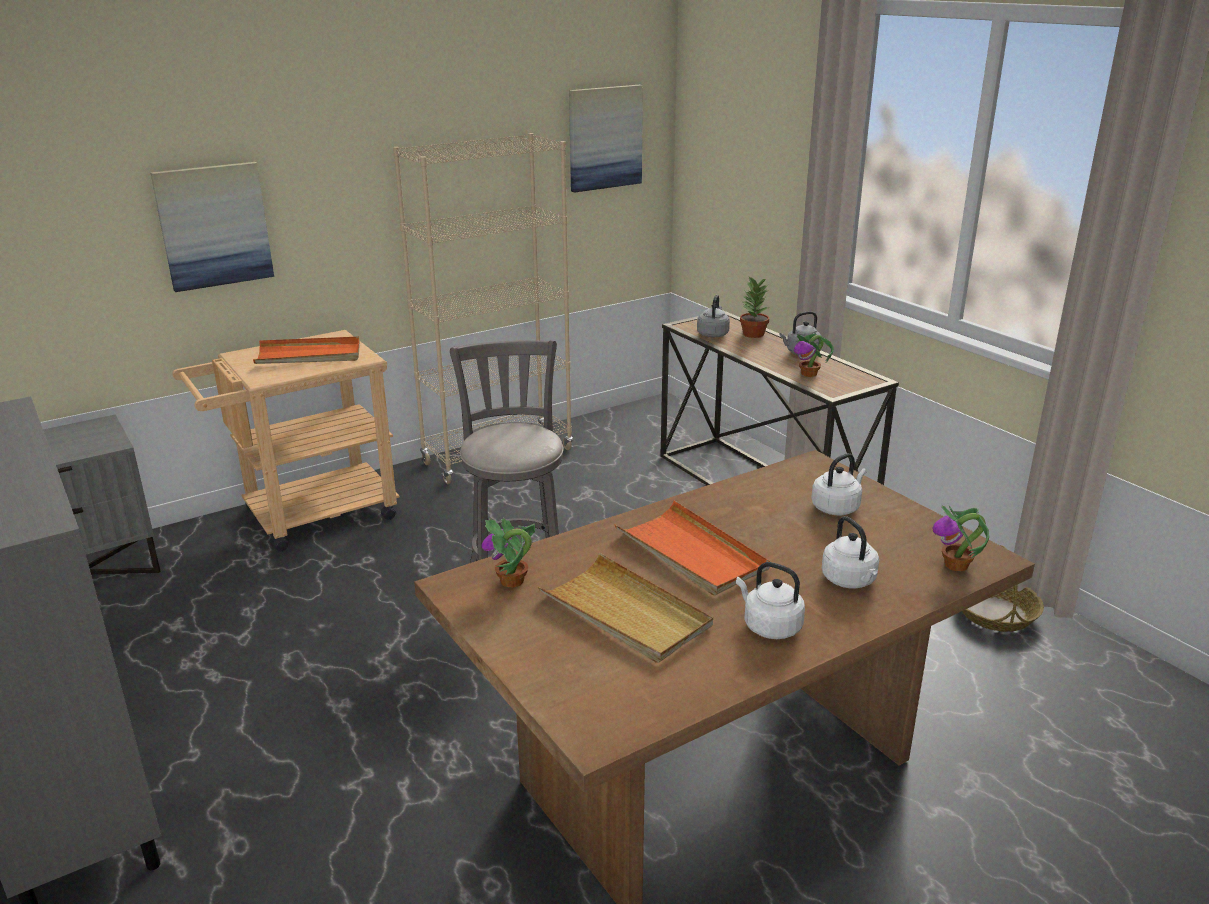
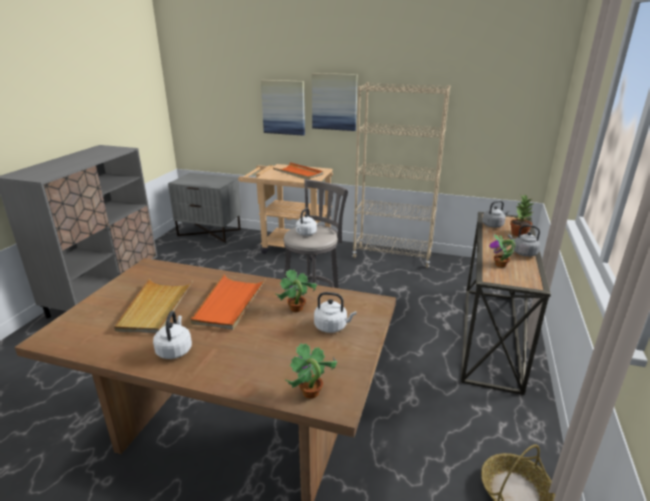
camera: 50 degrees right, 0 degrees up
potted plant [482,518,535,587] -> potted plant moved to [274,269,317,312]
picture [569,85,643,193] -> picture moved to [312,73,358,131]
white kettle [822,516,879,589] -> white kettle moved to [296,208,317,236]

